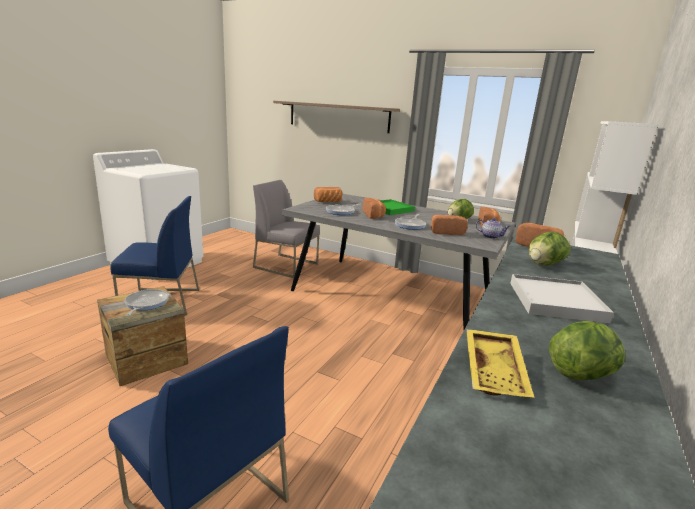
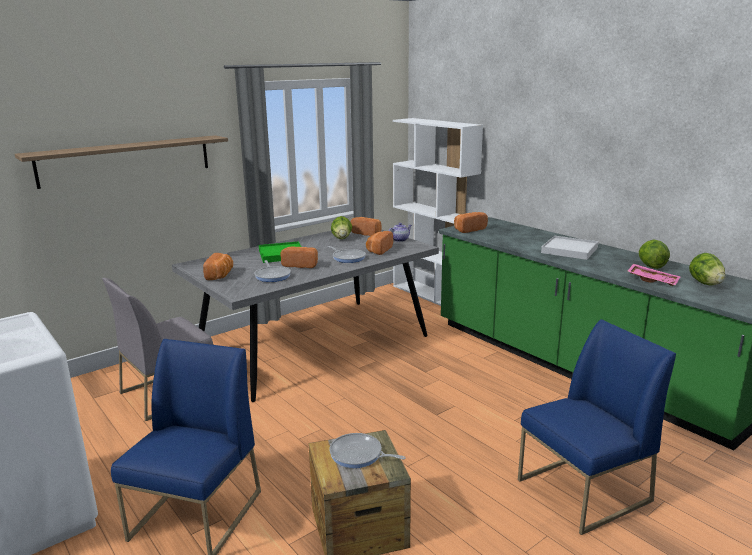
camera: 65 degrees left, 0 degrees up
yellow tray [466,329,535,398] -> pink tray [628,264,680,286]
lettuce [528,232,570,265] -> lettuce moved to [689,253,726,286]

